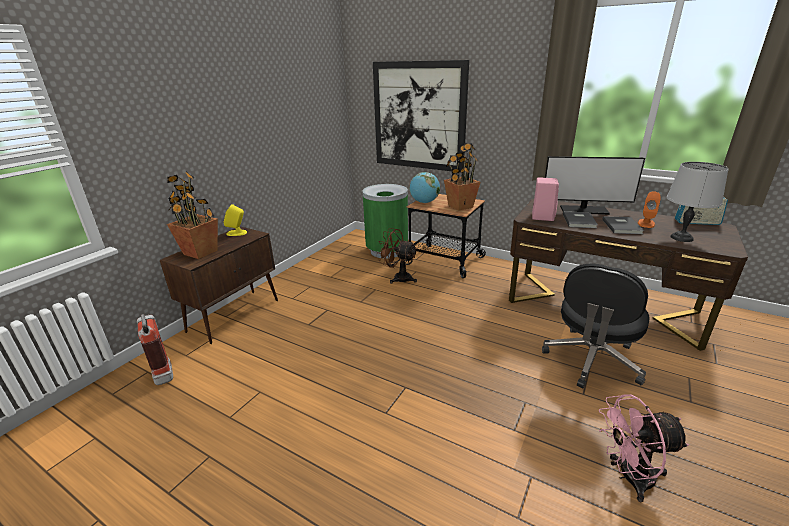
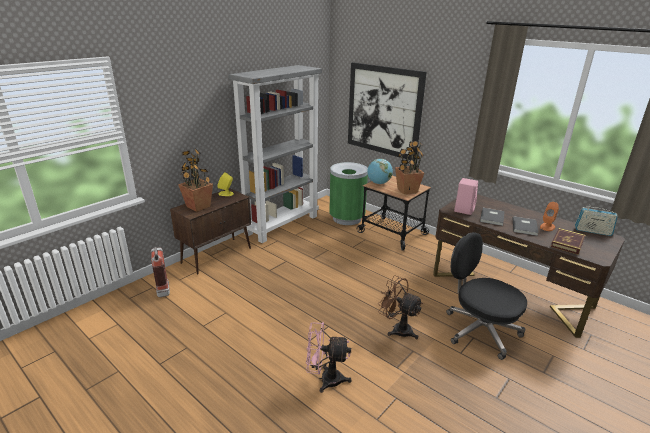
camera: 10 degrees right, 0 degrees up
brown fan [377,228,417,284] -> brown fan moved to [378,276,423,339]
black office chair [542,263,650,388] -> black office chair turned 90 degrees clockwise [446,232,527,360]
monitor [545,156,645,215] -> none
pink fan [598,394,689,502] -> pink fan moved to [306,322,351,393]
grey table lamp [666,162,729,242] -> book [551,228,585,255]
none -> grey bookcase [228,65,322,243]

